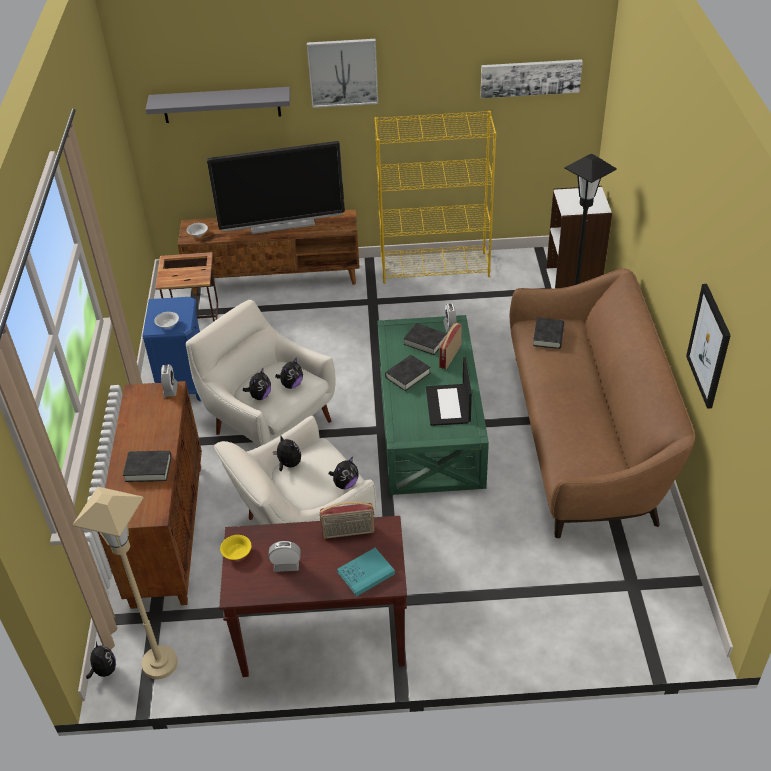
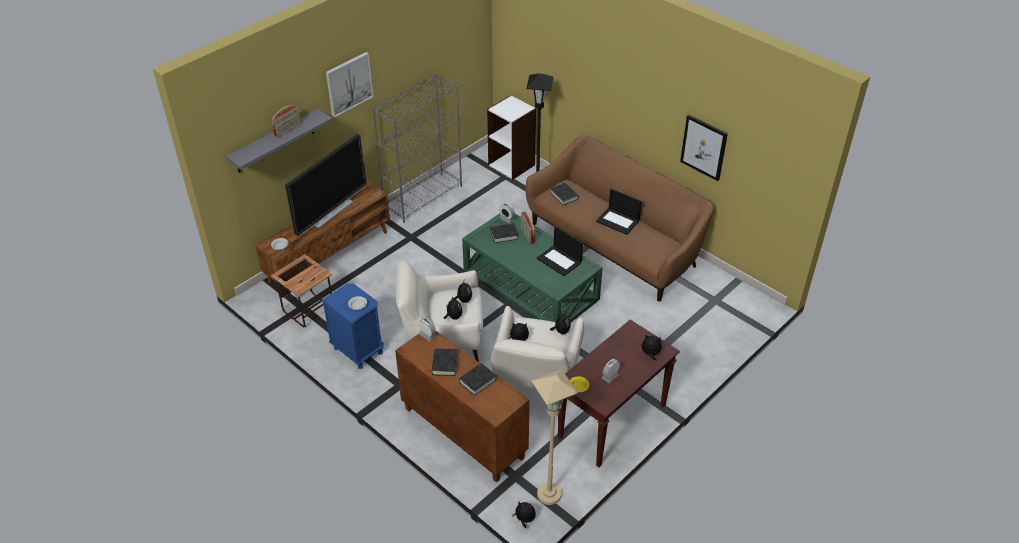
camera: 45 degrees left, 0 degrees up
radio [320,501,374,539] -> radio moved to [271,105,301,138]
turquoise book [337,548,395,597] -> plush toy [639,335,662,360]
yellow bookcase [375,111,497,284] -> grey bookcase [372,73,462,223]
black book [385,355,431,391] -> black book moved to [431,348,458,376]
picture [480,59,583,98] -> none
none -> laptop [596,189,642,235]

